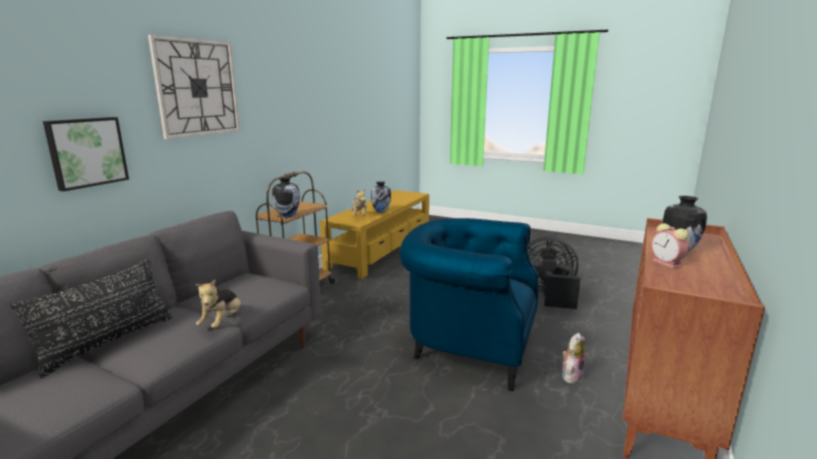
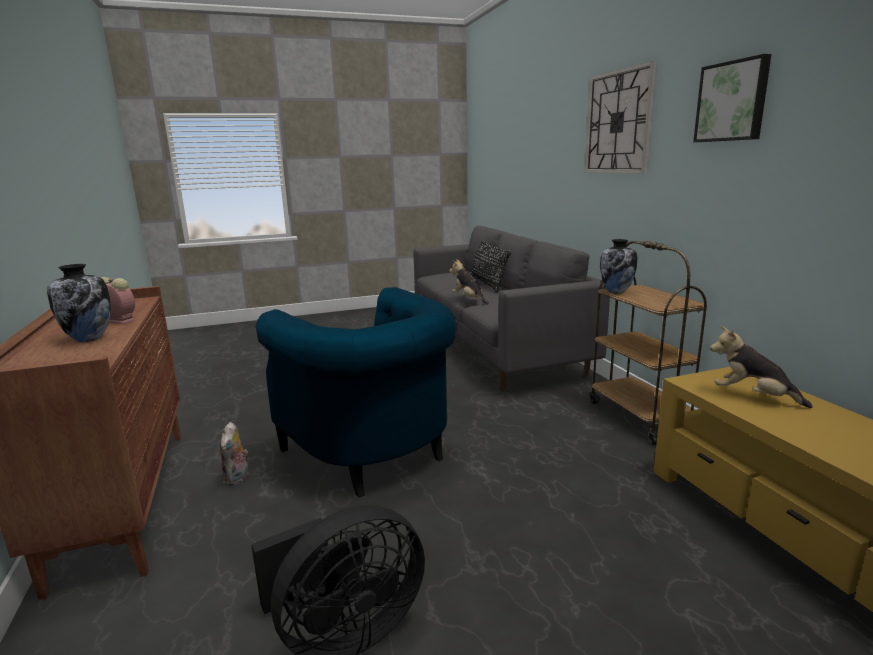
camera: 135 degrees right, 0 degrees up
picture [43,117,129,192] -> picture moved to [693,54,772,142]
vase [371,181,391,213] -> none
blue armchair [400,218,538,391] -> blue armchair turned 75 degrees clockwise [255,287,456,498]

